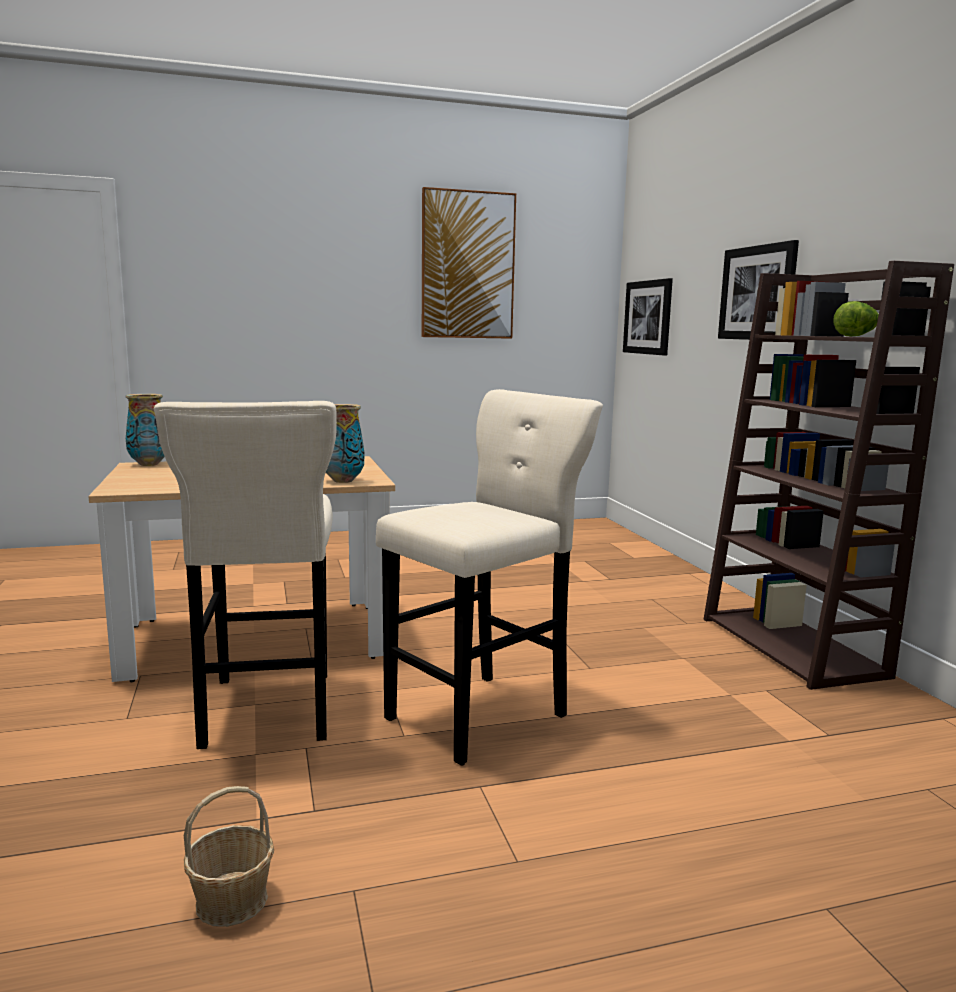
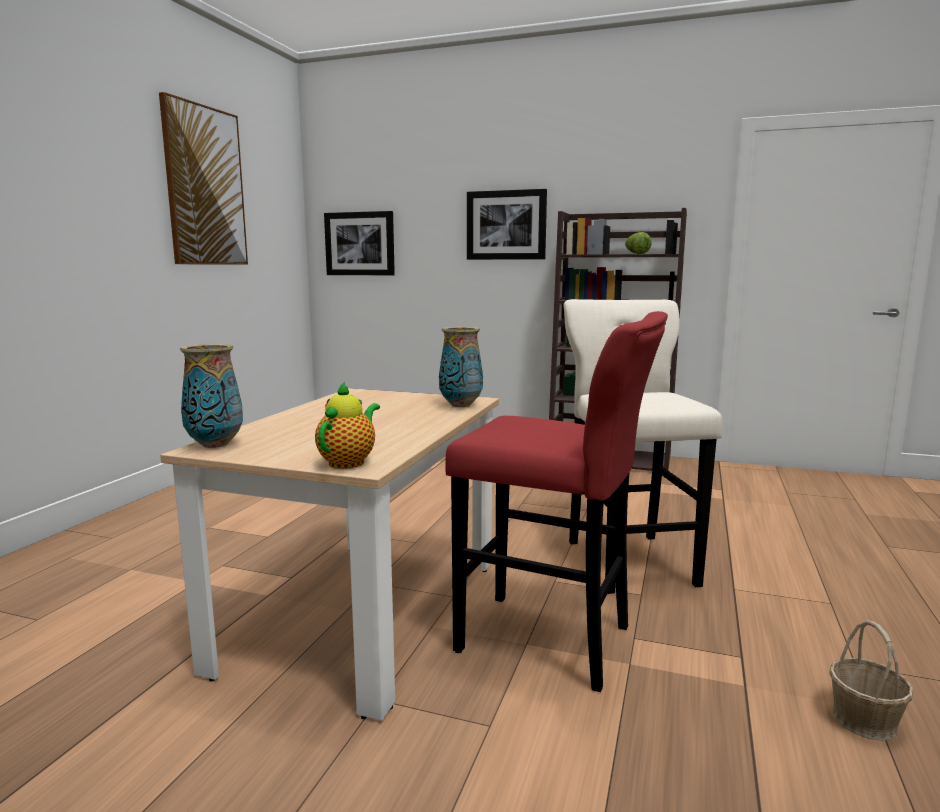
camera: 55 degrees left, 0 degrees up
beige stool [154,401,337,749] -> red stool [445,311,668,692]
none -> teapot [315,381,380,469]

